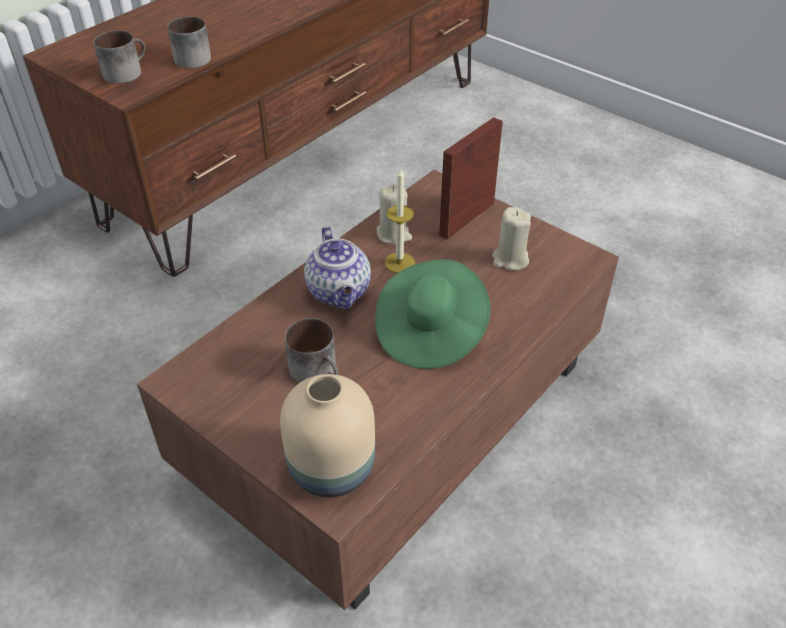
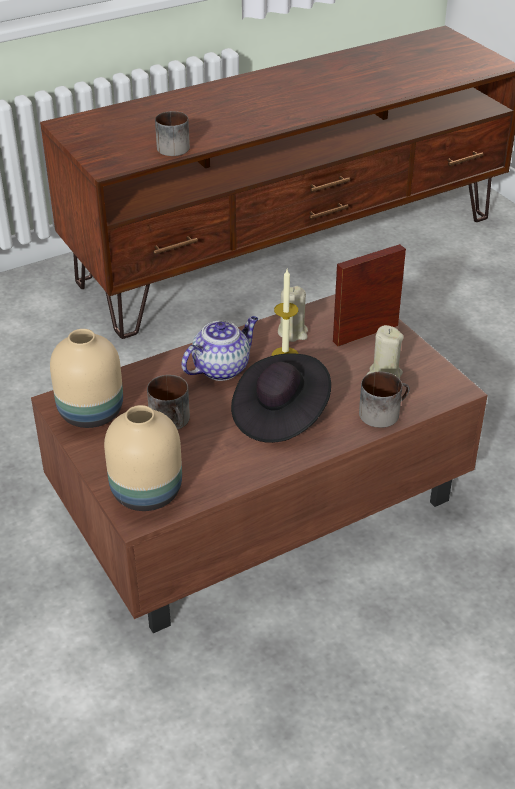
camera: 20 degrees right, 5 degrees down
mug [93,30,145,84] -> mug moved to [359,371,410,428]
teapot [304,226,371,309] -> teapot turned 135 degrees counterclockwise [182,316,258,381]
green hat [375,259,490,369] -> black hat [231,353,331,443]
none -> beige vase [50,329,123,428]

